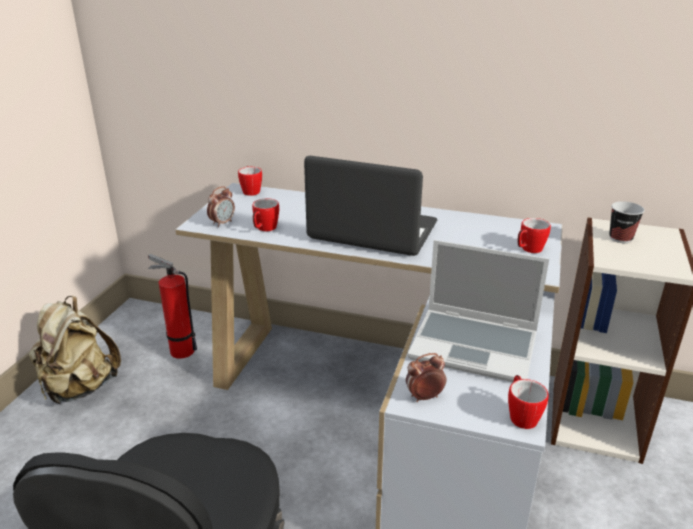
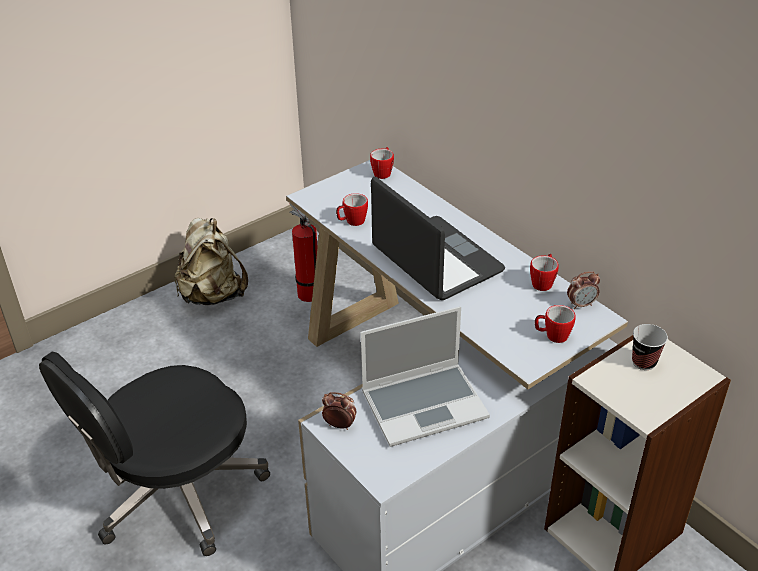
camera: 35 degrees right, 10 degrees up
alarm clock [207,186,235,227] -> alarm clock moved to [567,271,600,309]
laptop [407,240,549,382] -> laptop turned 75 degrees counterclockwise [361,306,490,447]
mug [508,375,549,429] -> mug moved to [530,254,559,291]

